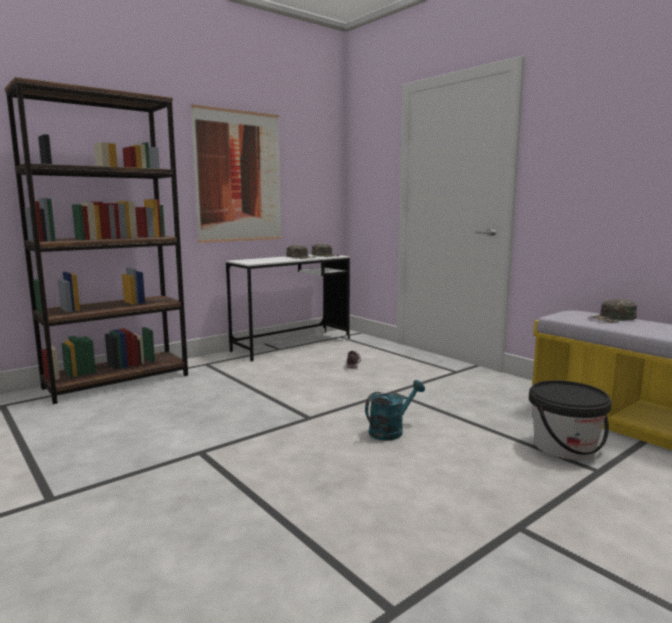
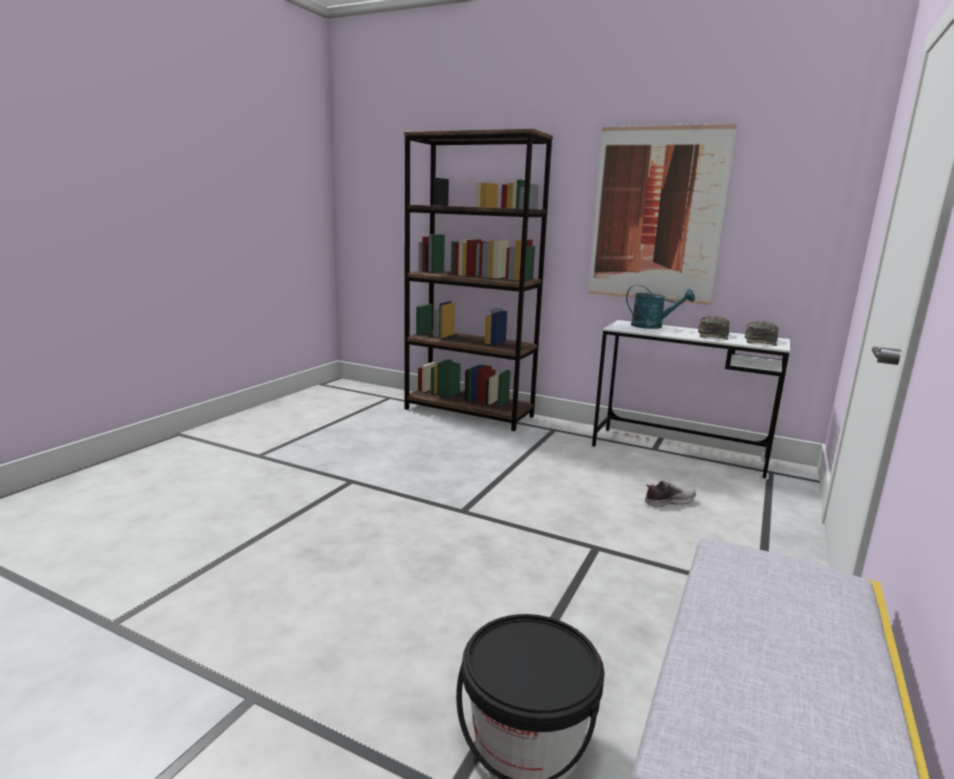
camera: 65 degrees right, 5 degrees up
turquoise watering can [365,380,425,441] -> turquoise watering can moved to [626,285,695,329]
green cap [591,299,637,322] -> none

